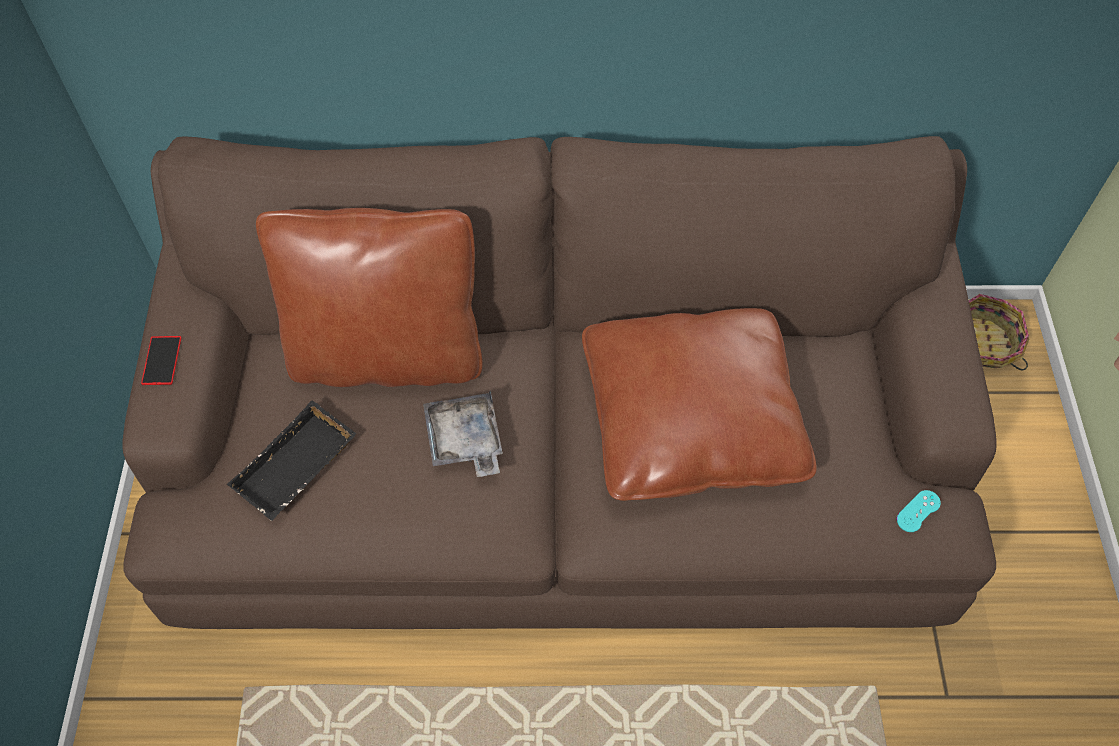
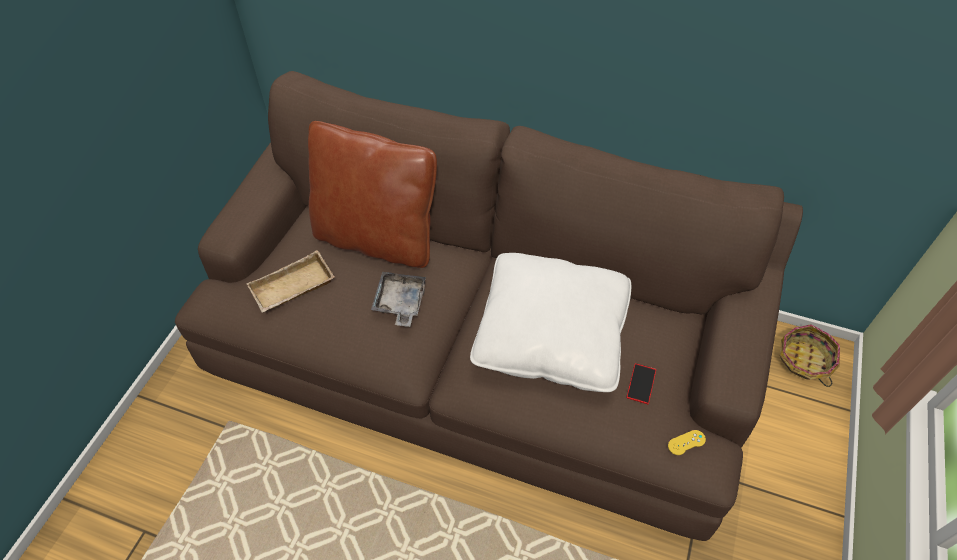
camera: 20 degrees right, 5 degrees down
phone [141,336,181,385] -> phone moved to [626,363,656,404]
black tray [227,401,357,521] -> beige tray [246,250,334,313]
brown pillow [582,308,817,501] -> white pillow [470,253,631,392]
turquoise game controller [897,490,941,532] -> yellow game controller [668,430,706,455]

